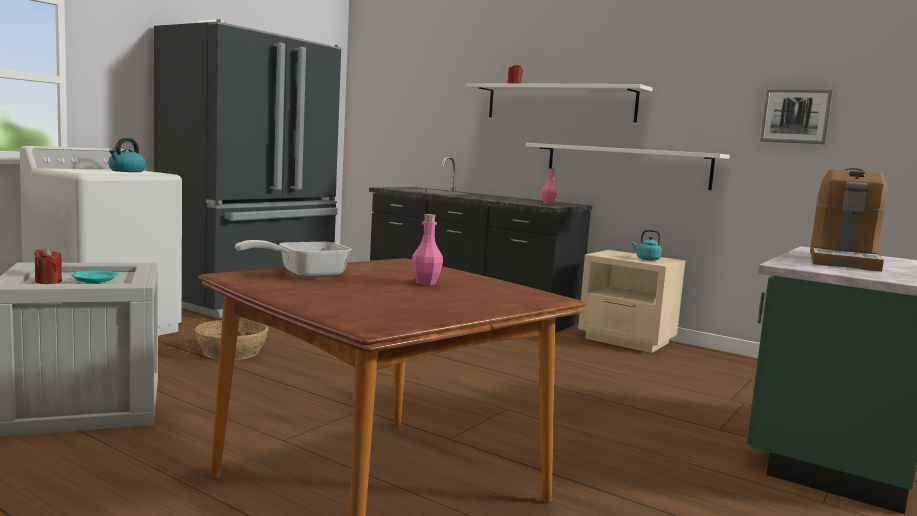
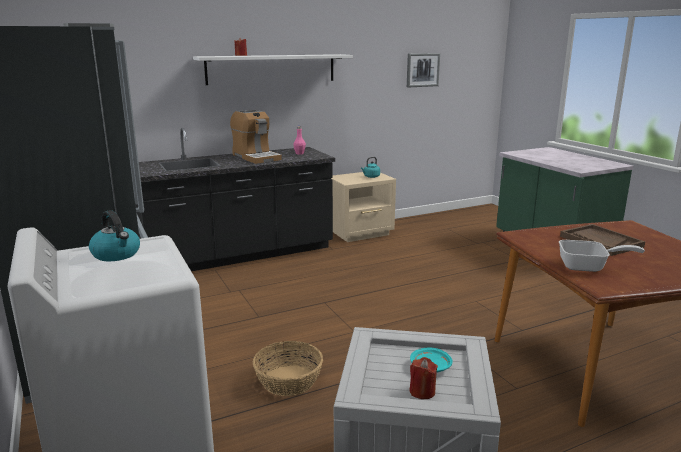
camera: 60 degrees left, 10 degrees up
frying pan [235,240,352,278] -> frying pan turned 75 degrees counterclockwise [559,240,645,272]
pink bottle [412,214,443,285] -> brown tray [560,224,645,256]
white shelf [526,143,730,190] -> none
coffee machine [810,168,887,272] -> coffee machine moved to [230,110,282,164]

